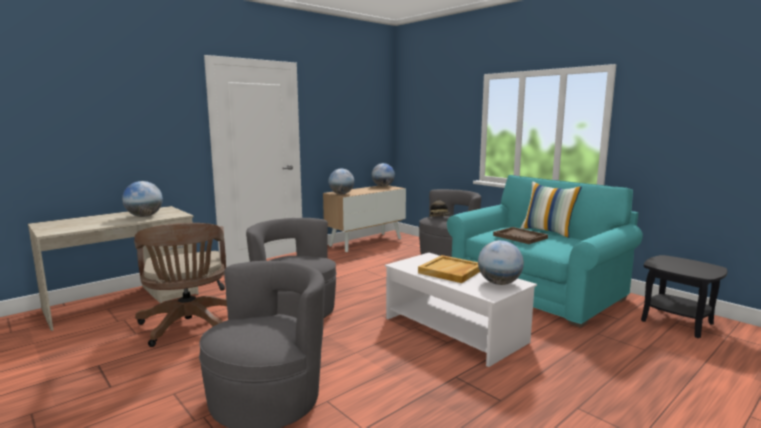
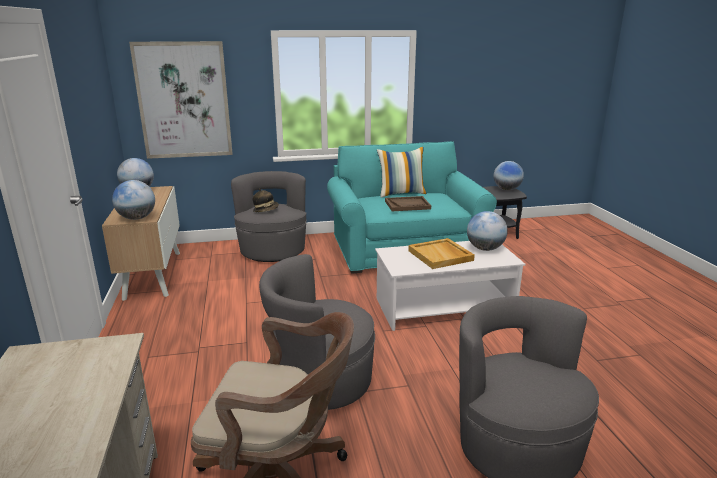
camera: 60 degrees left, 10 degrees up
globe [122,181,163,217] -> globe moved to [494,161,524,190]
none -> picture [129,41,233,159]

